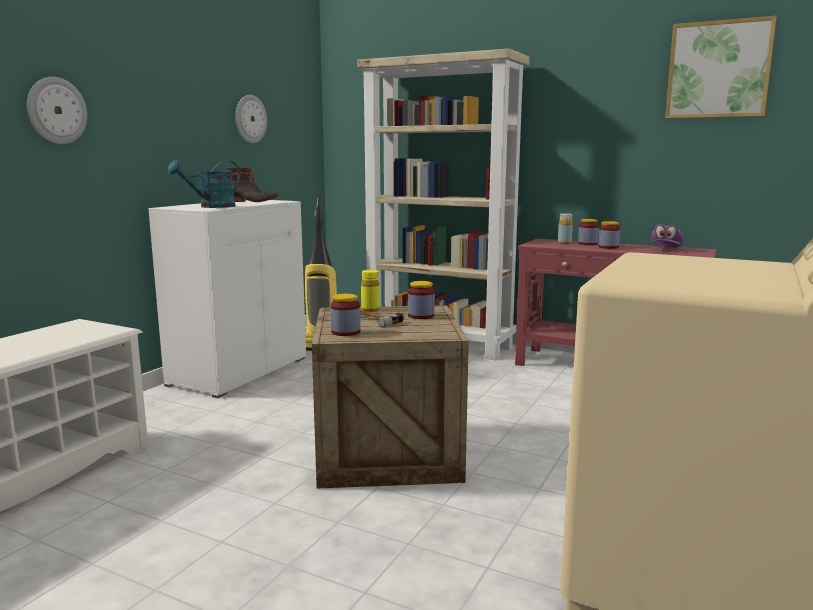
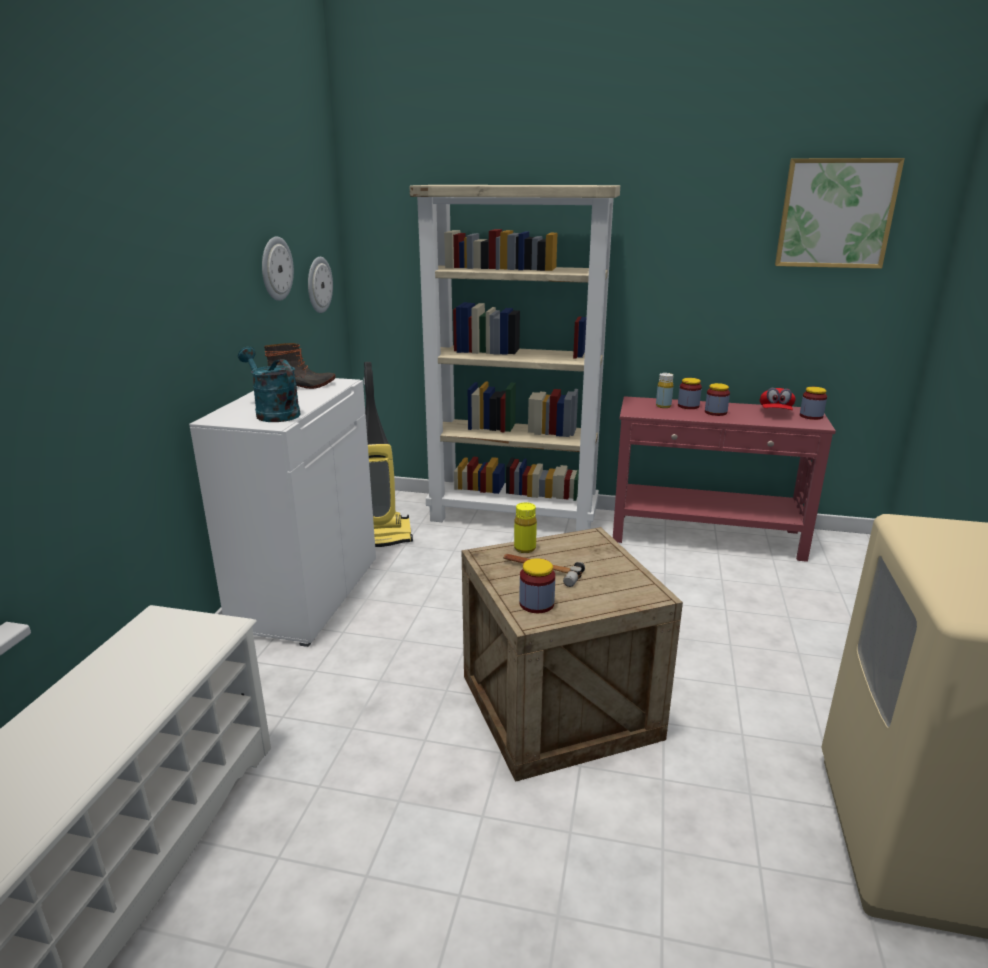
camera: 15 degrees left, 10 degrees up
wall clock [27,77,87,144] -> wall clock moved to [308,257,333,313]
turquoise watering can [167,160,240,208] -> turquoise watering can turned 105 degrees clockwise [238,347,301,422]
jar [408,281,435,319] -> jar moved to [800,387,827,420]
purple cap [651,224,684,248] -> red cap [760,388,796,410]

